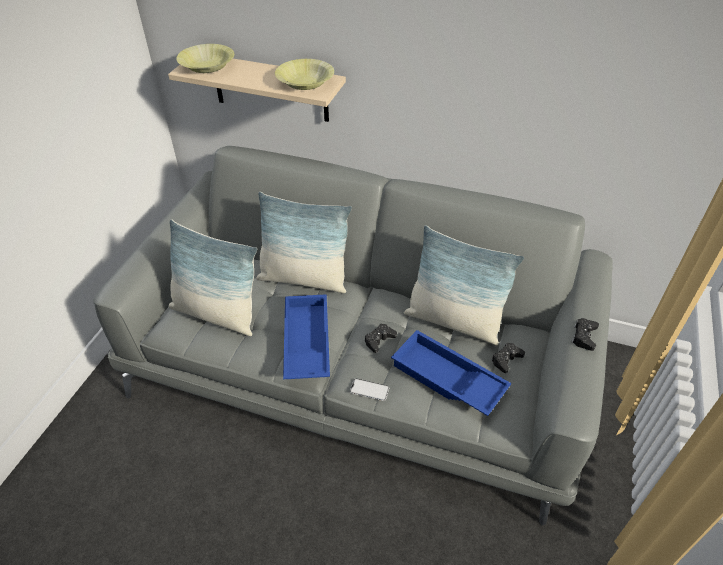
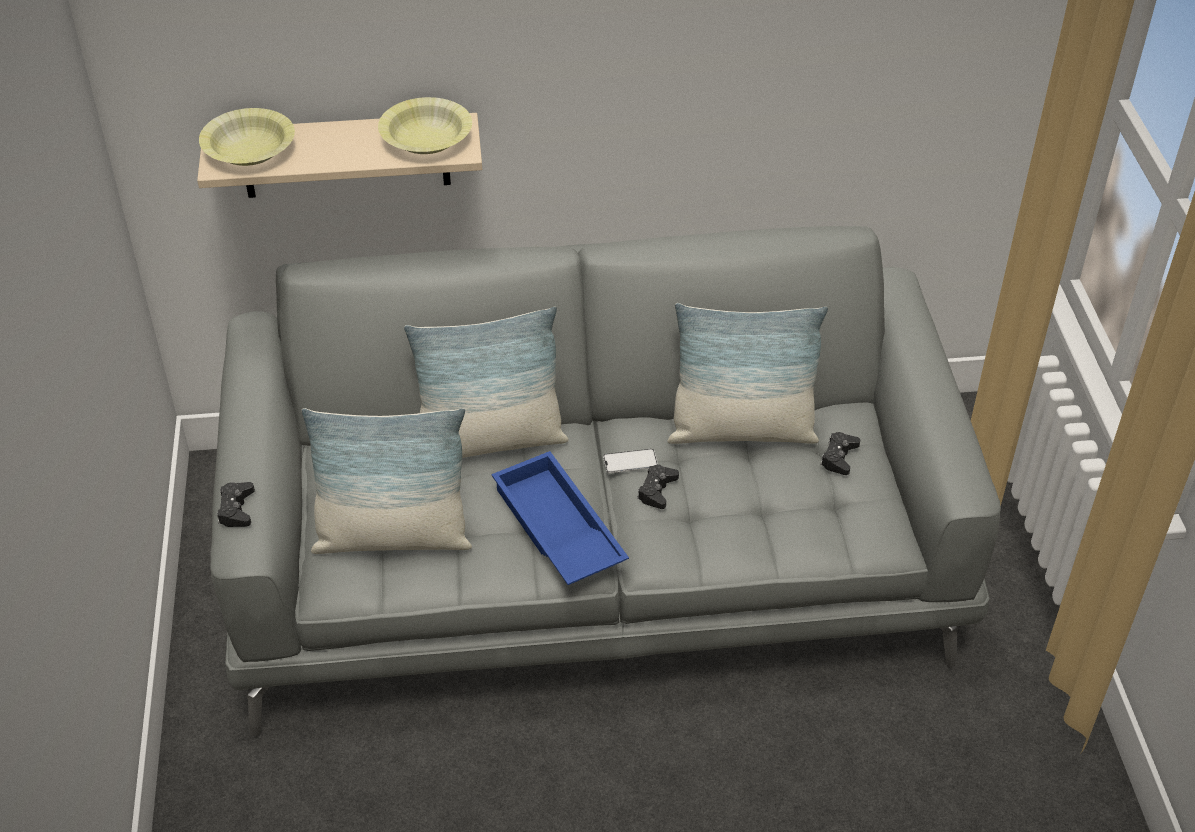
camera: 25 degrees left, 0 degrees up
phone [350,378,389,401] -> phone moved to [603,449,658,473]
blue tray [391,330,511,416] -> none
black game controller [571,318,599,351] -> black game controller moved to [217,482,255,527]

